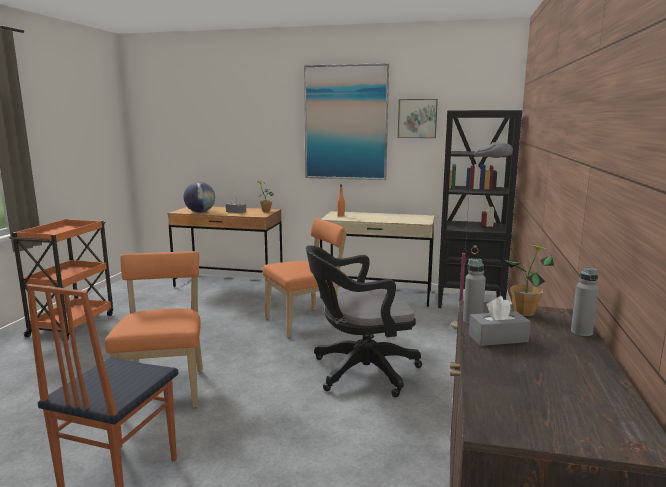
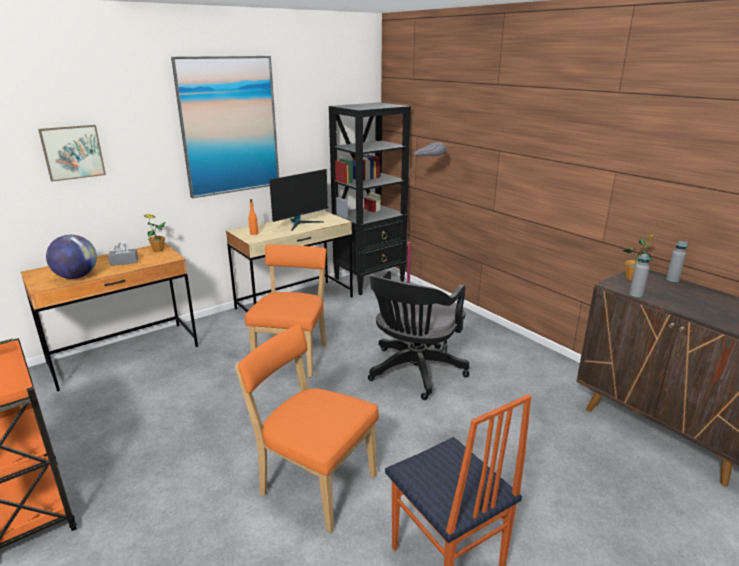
camera: 50 degrees left, 10 degrees up
picture [398,99,438,138] -> picture moved to [38,125,106,182]
grey tissue box [469,296,531,346] -> none
none -> monitor [269,169,328,231]

